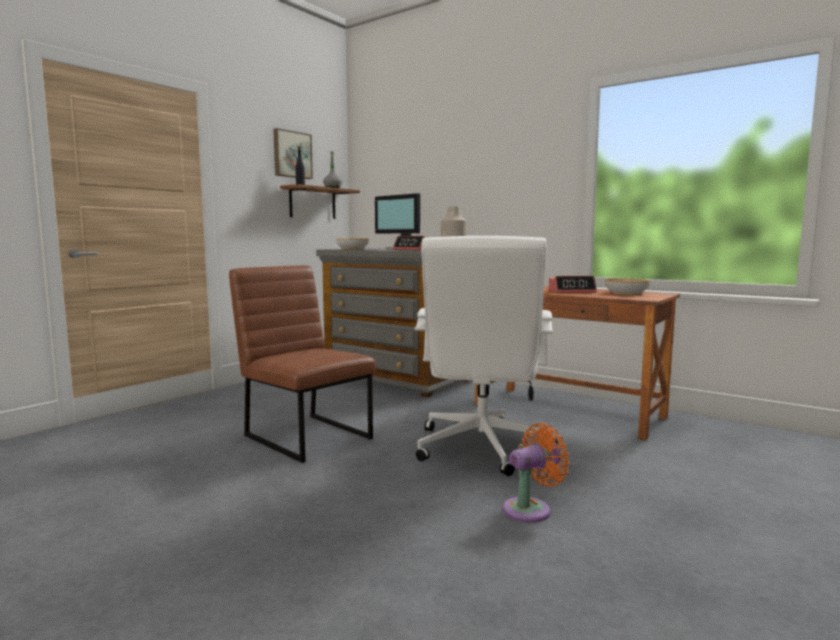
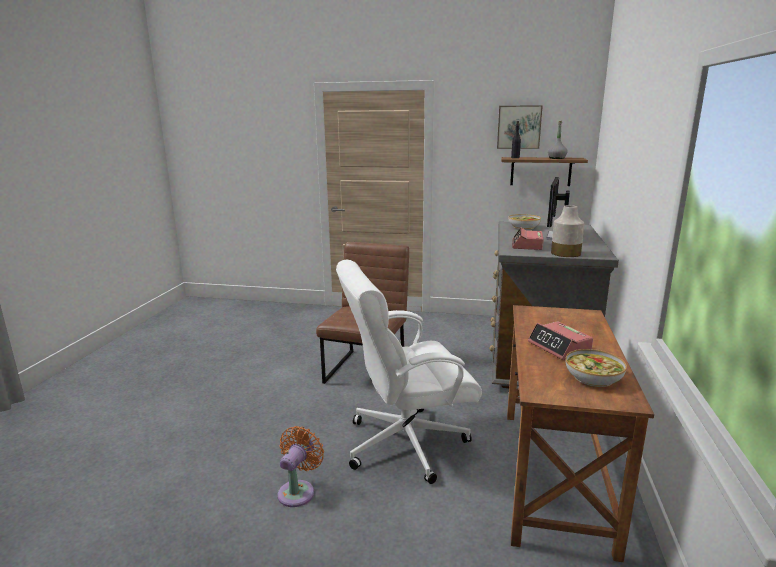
camera: 65 degrees right, 10 degrees up
orange fan [503,423,570,523] -> orange fan turned 105 degrees counterclockwise [278,426,324,507]

